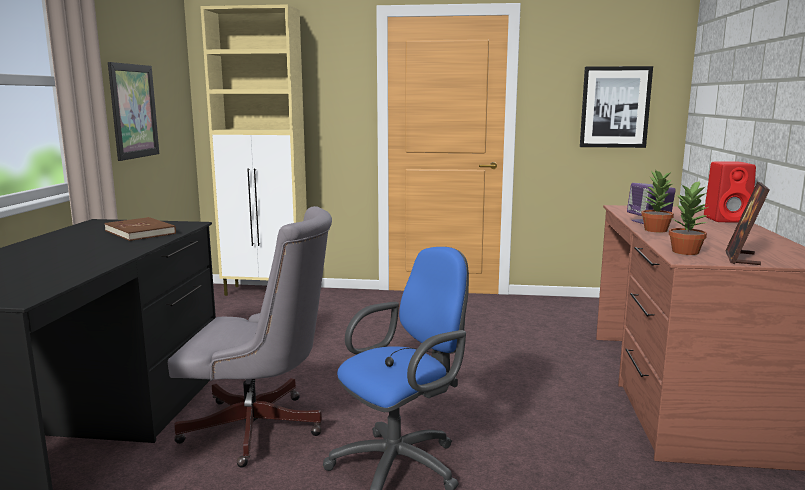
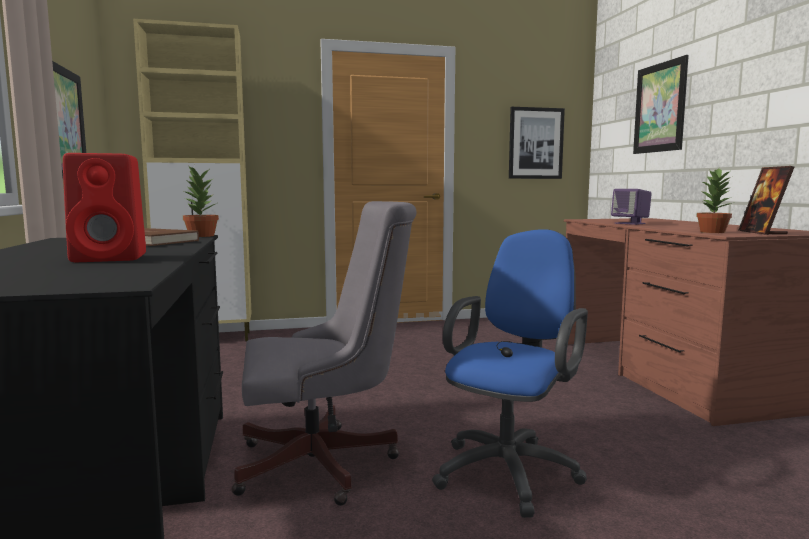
camera: 20 degrees left, 5 degrees down
potted plant [641,171,674,233] -> potted plant moved to [182,165,219,237]
red speaker [704,161,756,222] -> red speaker moved to [63,153,146,262]
none -> picture [633,55,689,154]

